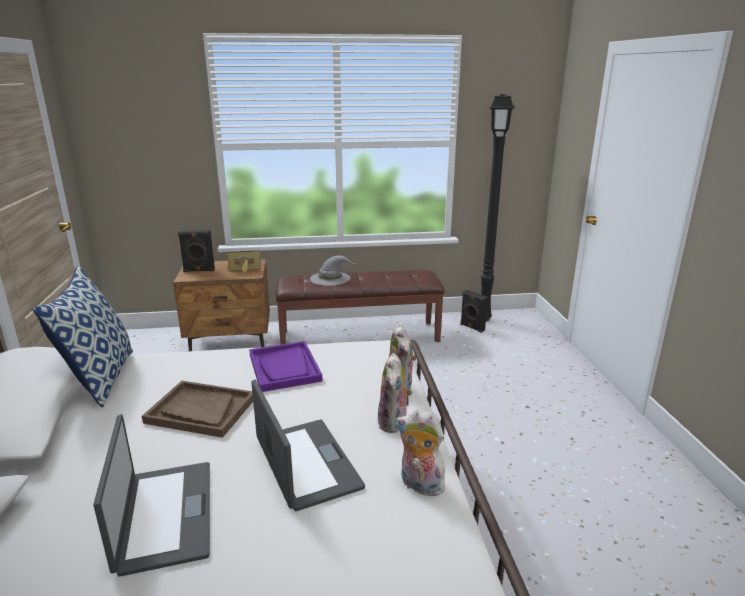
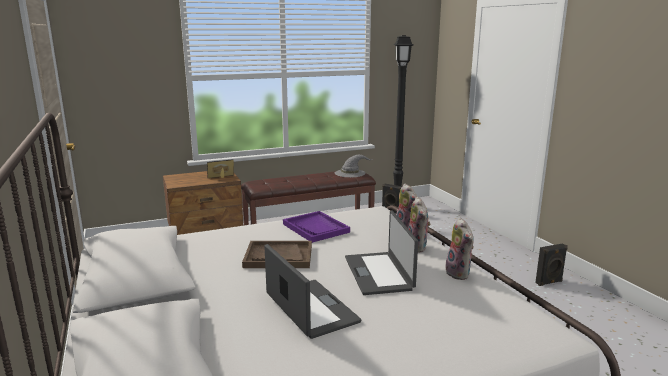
camera: 15 degrees left, 5 degrees down
pillow [33,265,133,407] -> none
black speaker [178,230,215,272] -> black speaker moved to [535,244,568,286]
laptop [251,380,365,511] -> laptop turned 150 degrees counterclockwise [345,210,418,295]
grey hat [310,256,355,286] -> grey hat moved to [335,155,371,177]
plush toy [396,409,445,496] -> plush toy turned 120 degrees counterclockwise [445,217,474,280]

